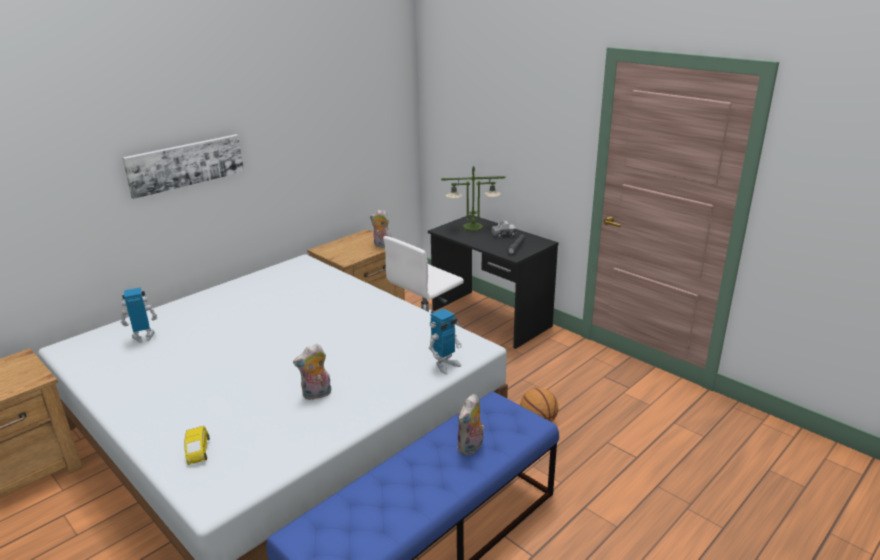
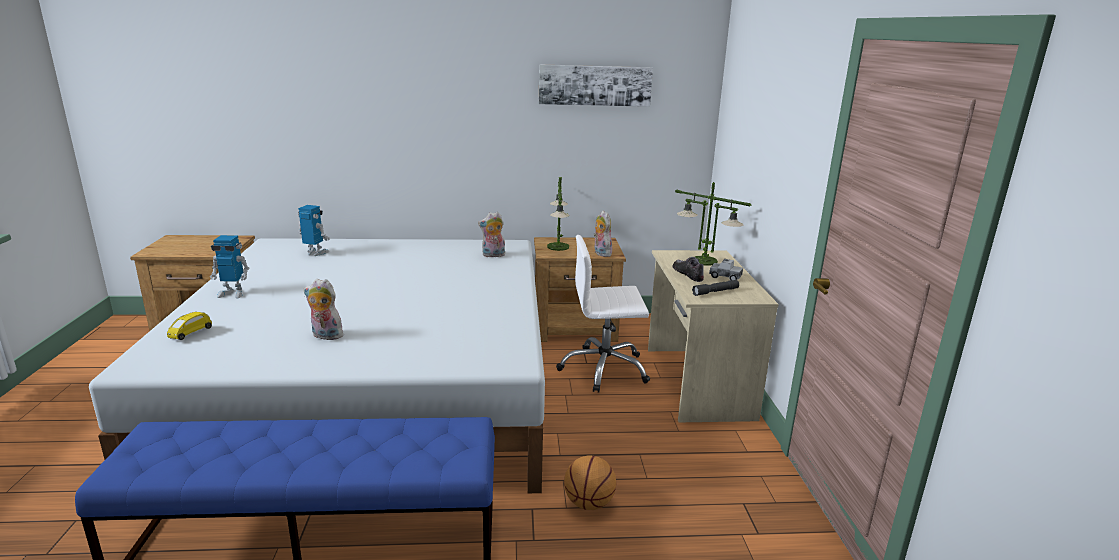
camera: 40 degrees right, 5 degrees down
picture [122,134,244,199] -> picture moved to [539,64,653,107]
black desk [428,214,558,349] -> beige desk [648,250,779,422]
toy robot [429,309,462,374] -> toy robot moved to [210,235,249,298]
plush toy [457,394,485,455] -> plush toy moved to [478,212,505,257]
none -> table lamp [547,176,569,251]
none -> shoe [672,257,704,282]

